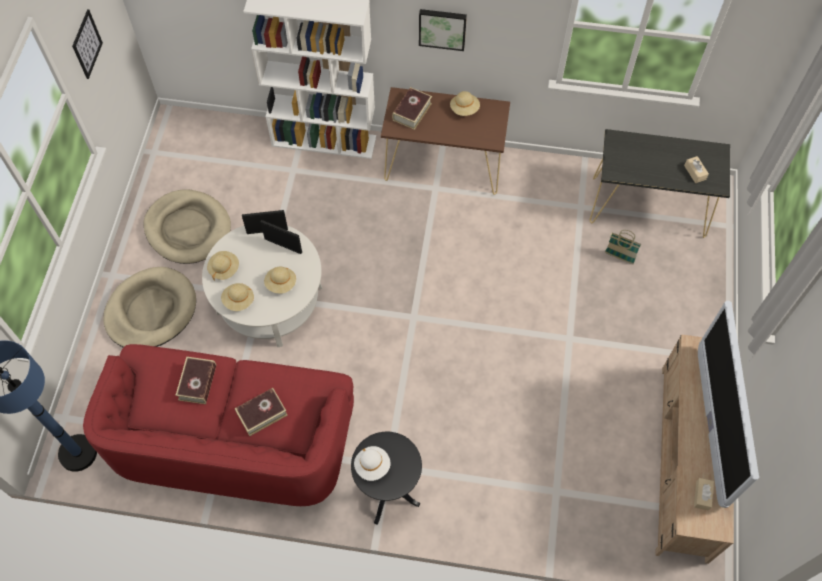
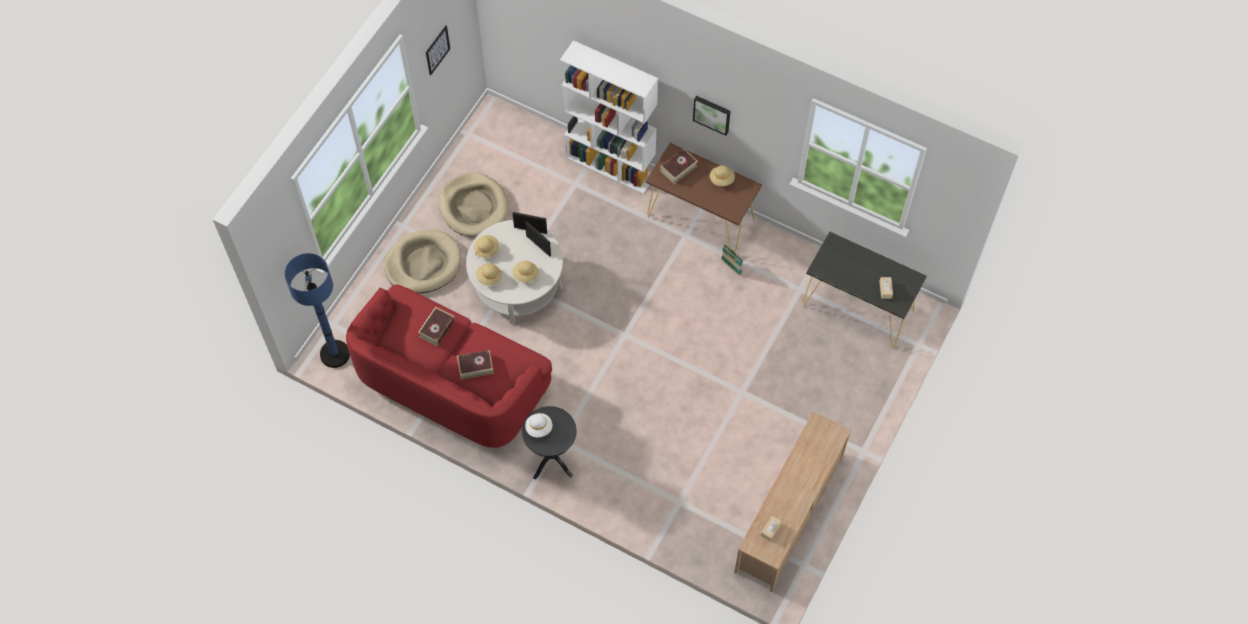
camera: 20 degrees right, 0 degrees up
basket [605,230,641,264] -> basket moved to [721,243,743,276]
television [698,301,759,508] -> none

